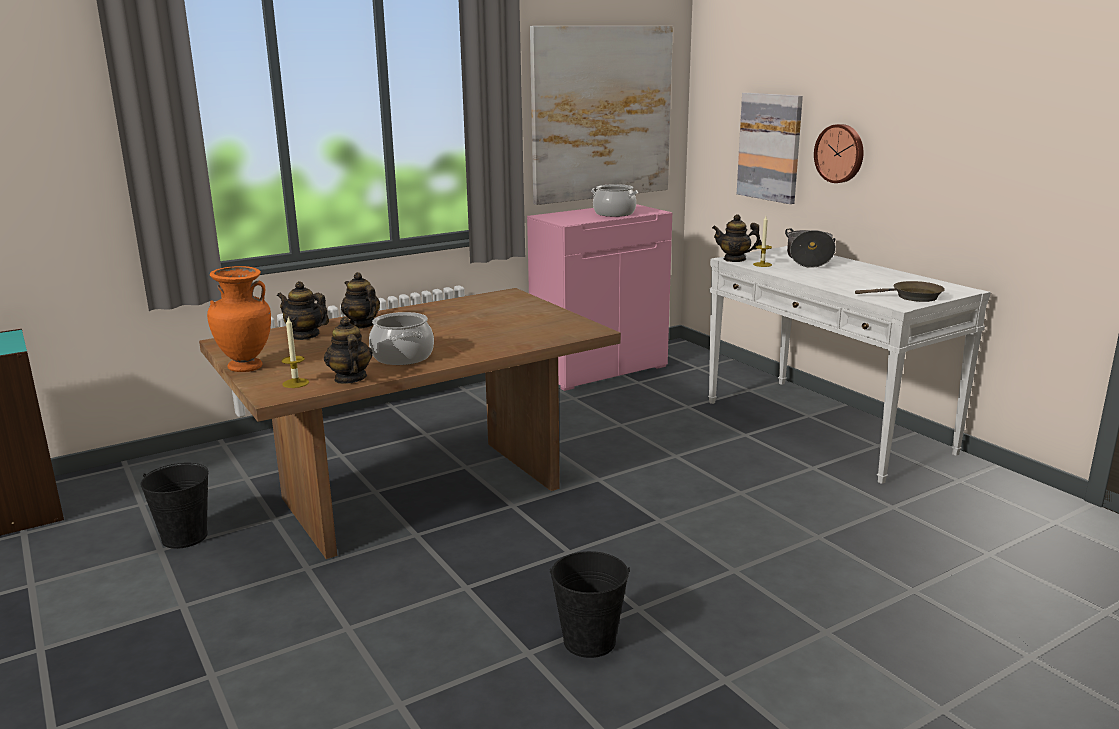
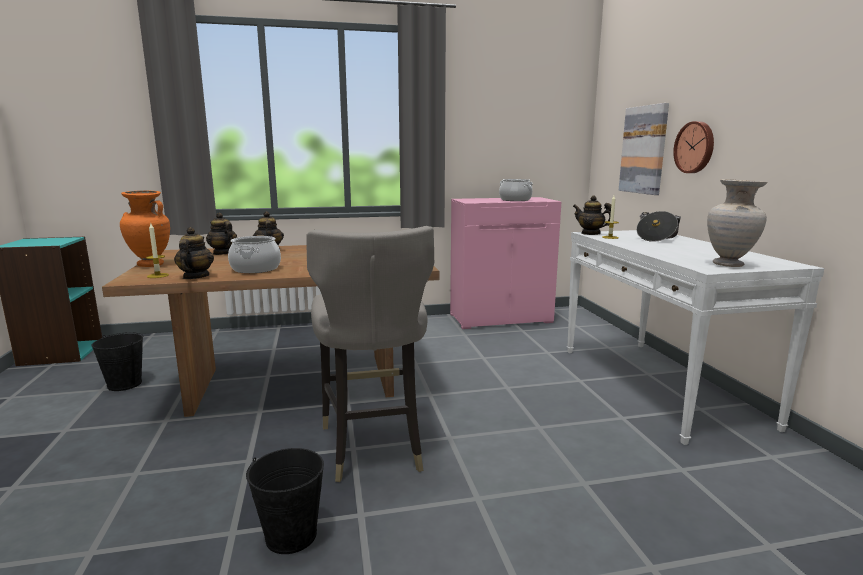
camera: 20 degrees right, 5 degrees down
picture [530,26,673,205] -> none
brown frying pan [855,281,945,302] -> beige vase [707,179,768,267]
none -> grey stool [306,226,434,482]

